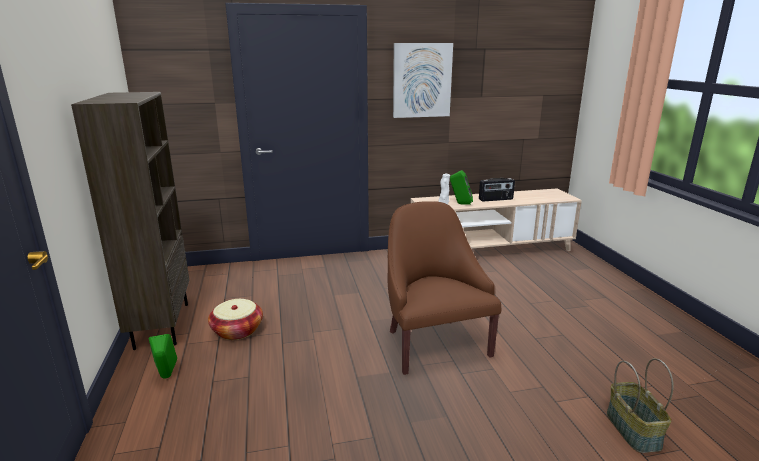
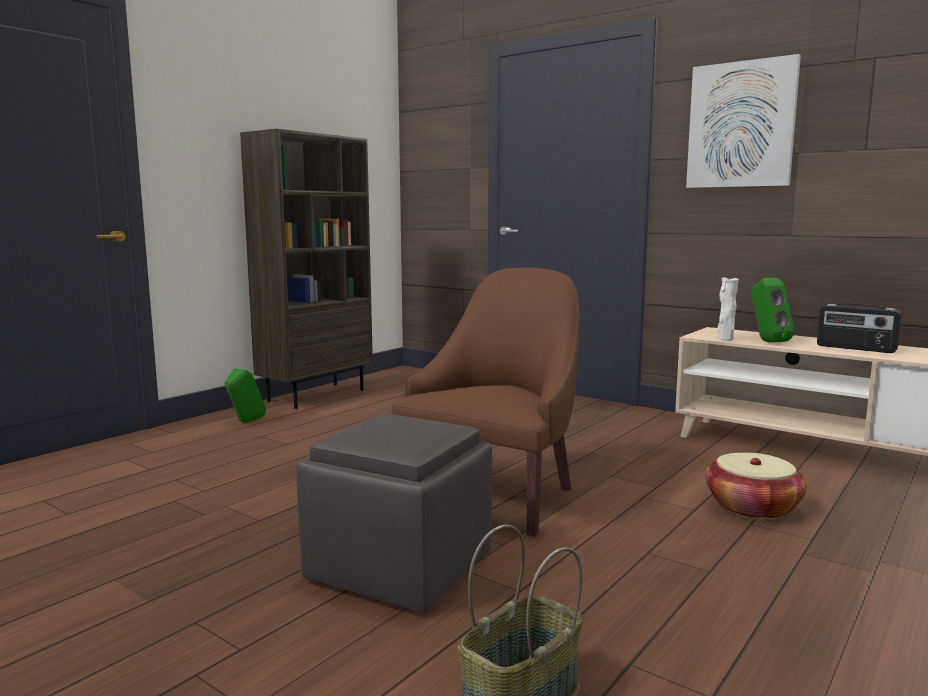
camera: 50 degrees right, 10 degrees down
basket [208,299,263,340] -> basket moved to [705,452,807,520]
none -> grey ottoman [296,414,492,613]

